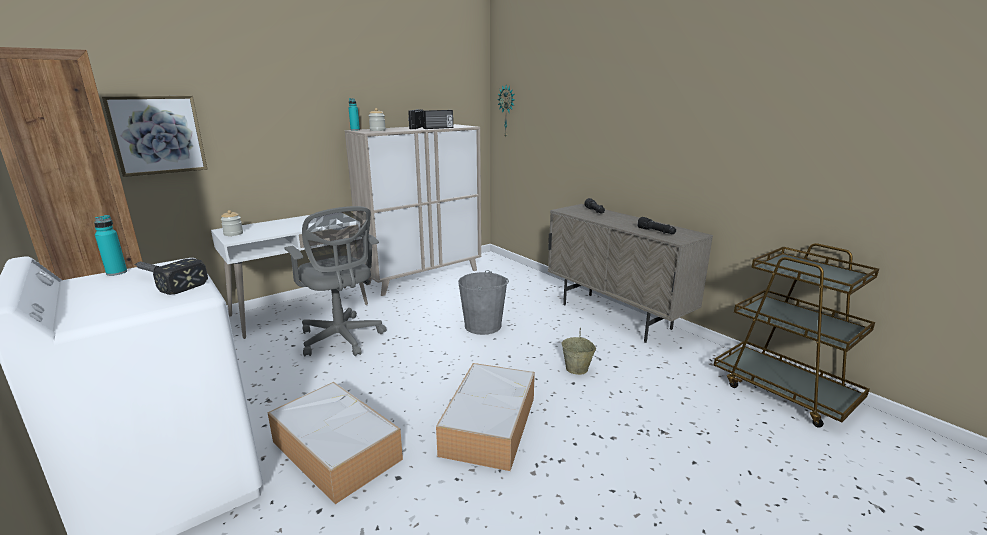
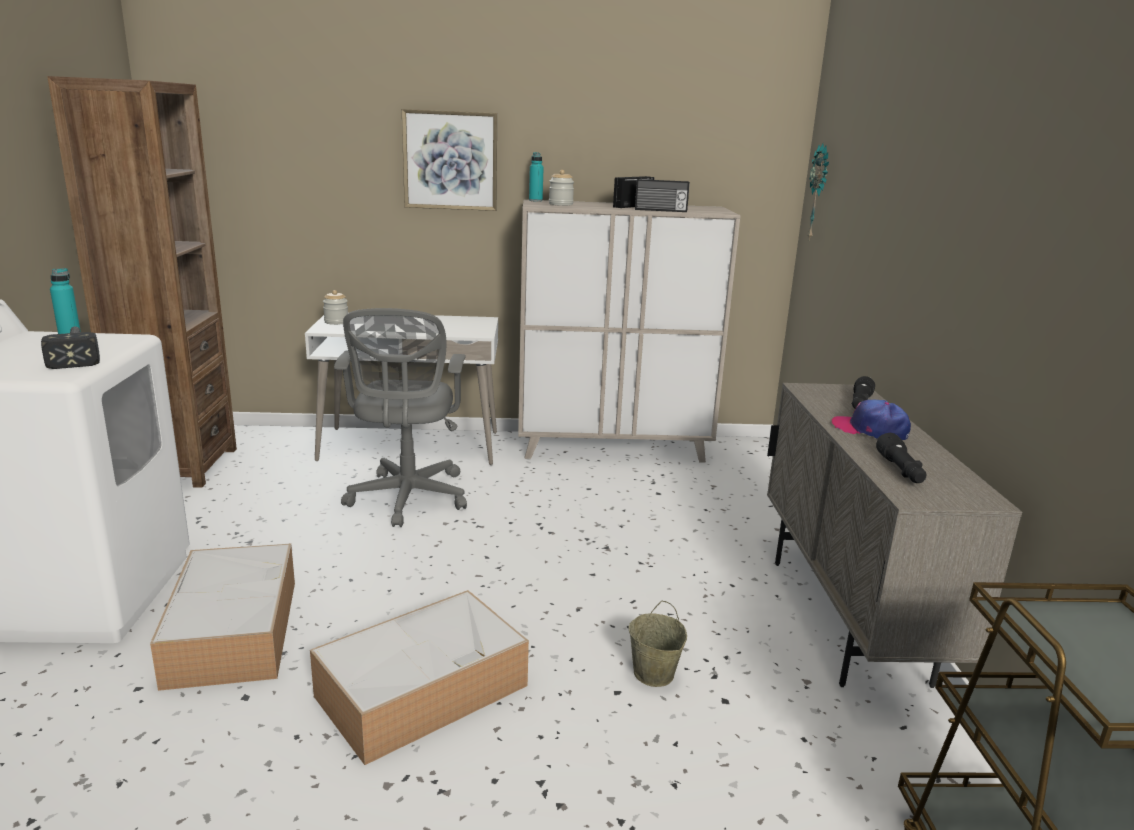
camera: 35 degrees right, 0 degrees up
picture [102,96,207,177] -> picture moved to [402,109,497,211]
grey bucket [458,270,509,335] -> none
none -> cap [832,399,911,440]

